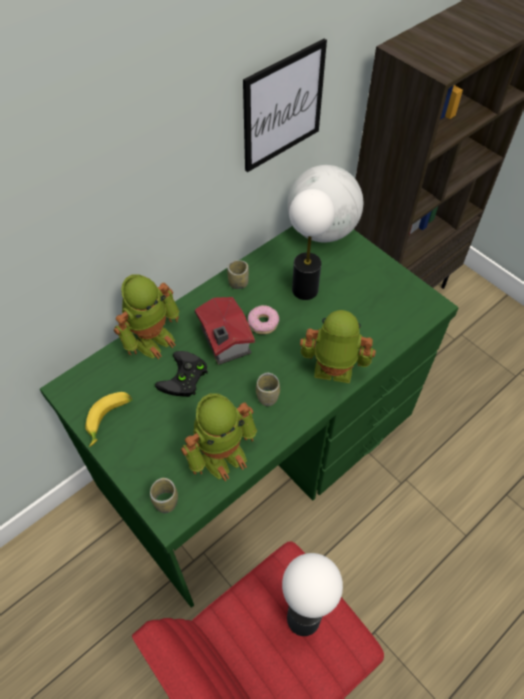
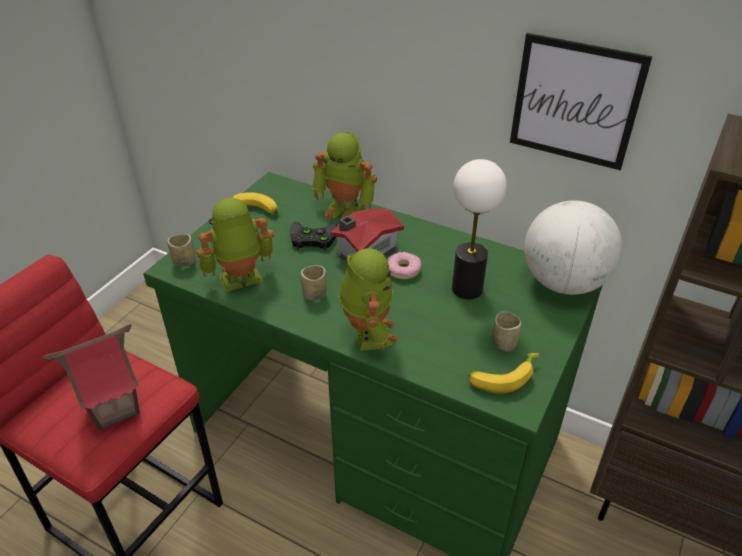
camera: 70 degrees right, 15 degrees down
toy robot [181,393,257,481] -> toy robot turned 120 degrees clockwise [196,198,274,292]
cup [227,260,249,289] -> cup moved to [492,311,522,351]
table lamp [282,553,343,636] -> toy house [43,324,140,430]
none -> banana [468,353,539,394]

